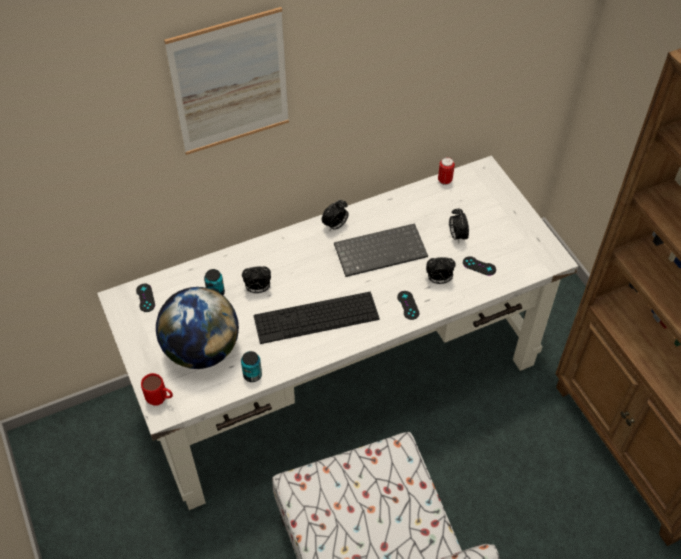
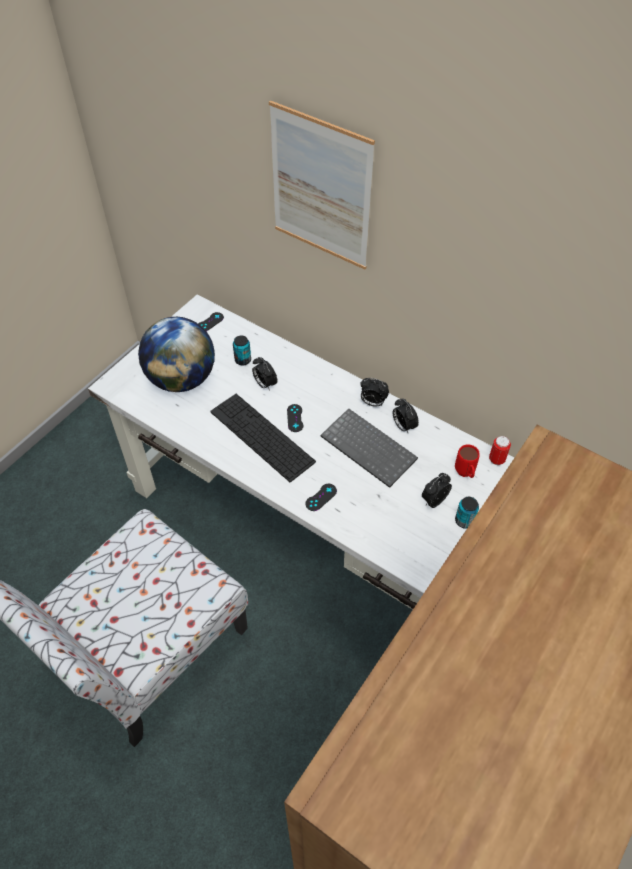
camera: 60 degrees right, 0 degrees up
red mug [141,373,173,406] -> red mug moved to [455,444,480,478]
can [241,351,262,382] -> can moved to [455,497,479,529]
alarm clock [426,257,456,284] -> alarm clock moved to [393,399,419,433]
black game controller [463,256,496,276] -> black game controller moved to [287,404,304,432]

